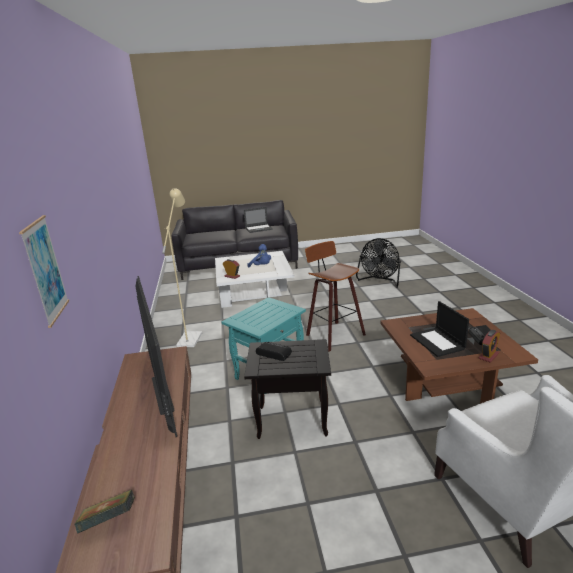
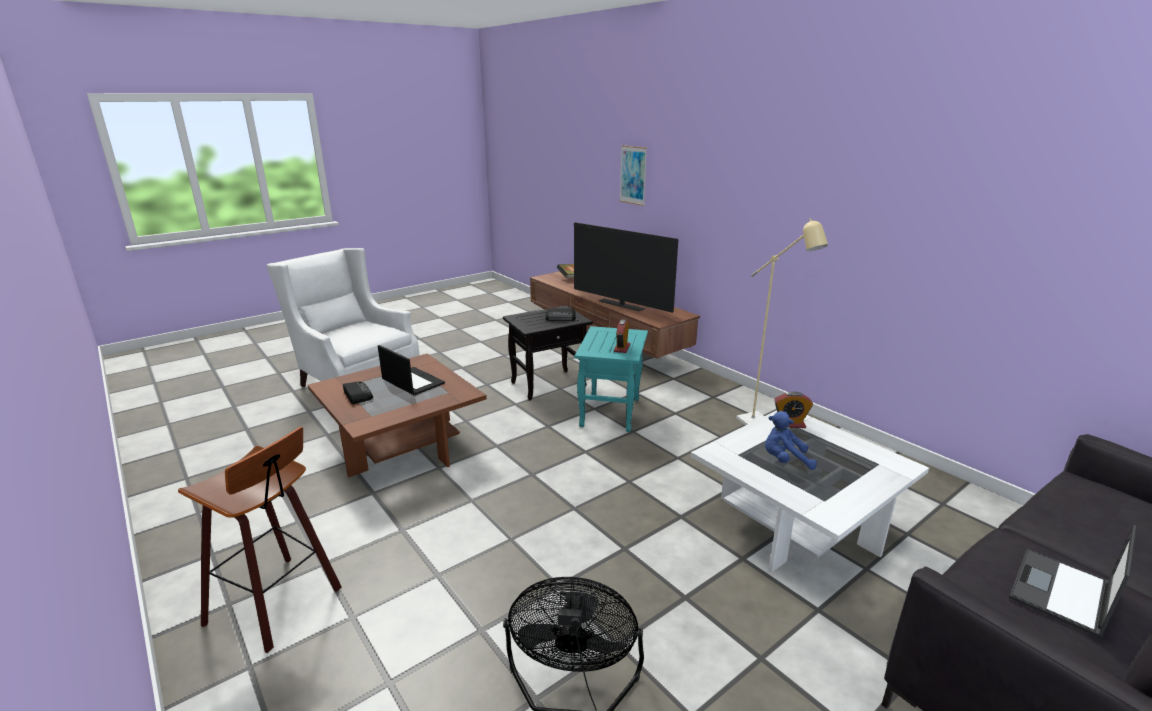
camera: 150 degrees right, 0 degrees up
stool [305,241,366,352] -> stool moved to [178,427,341,653]
alarm clock [479,330,500,363] -> alarm clock moved to [614,319,631,353]

